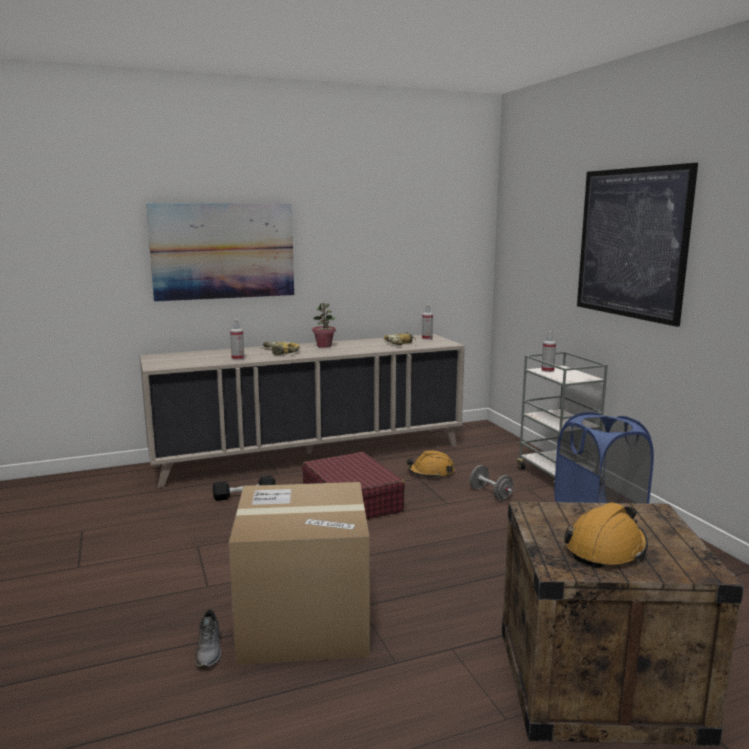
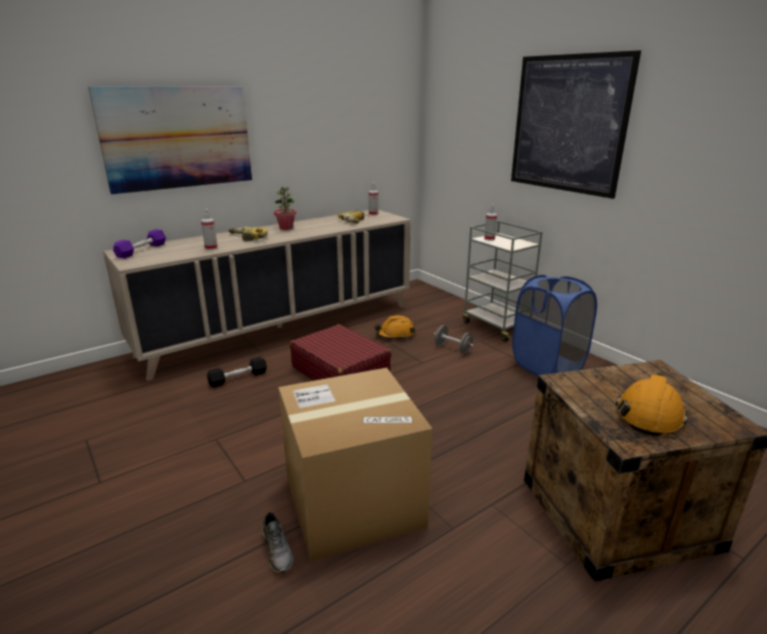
camera: 15 degrees left, 10 degrees up
none -> purple dumbbell [113,229,166,258]

